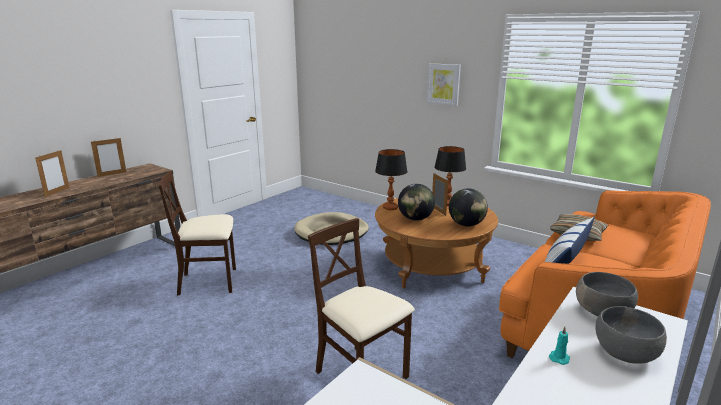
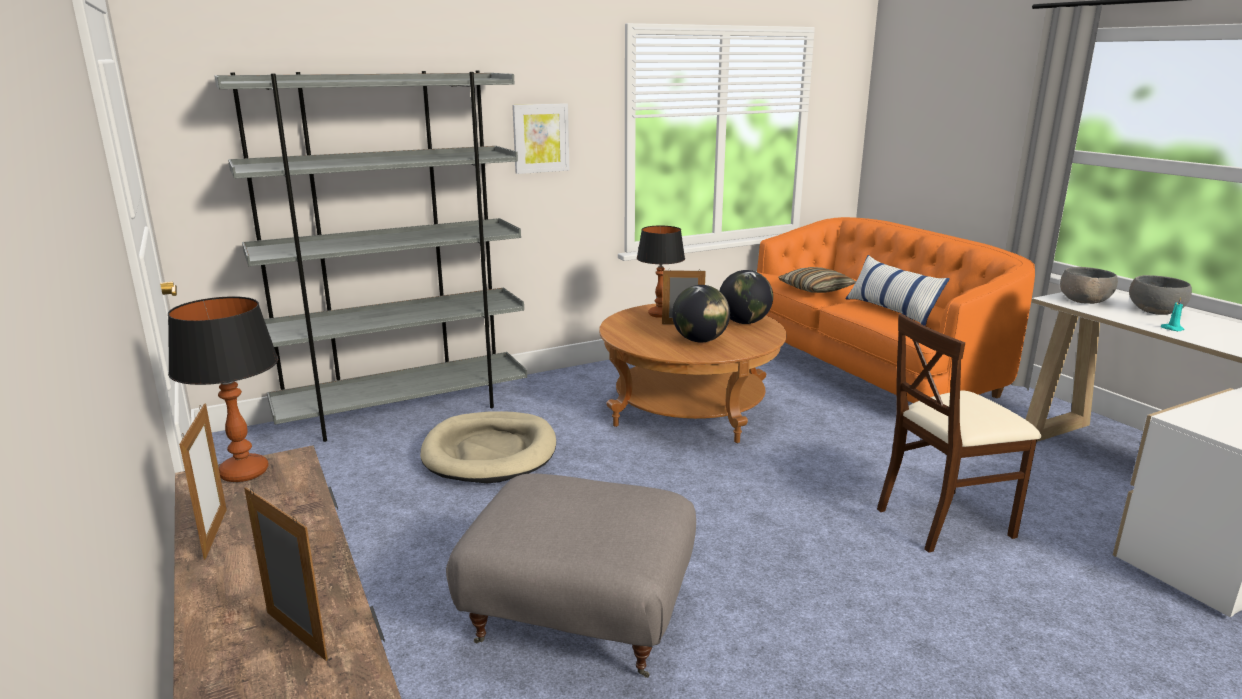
camera: 65 degrees left, 0 degrees up
beige chair [159,171,236,295] -> grey ottoman [446,473,696,678]
table lamp [375,149,408,210] -> table lamp moved to [168,296,278,482]
none -> grey bookcase [214,71,527,442]

